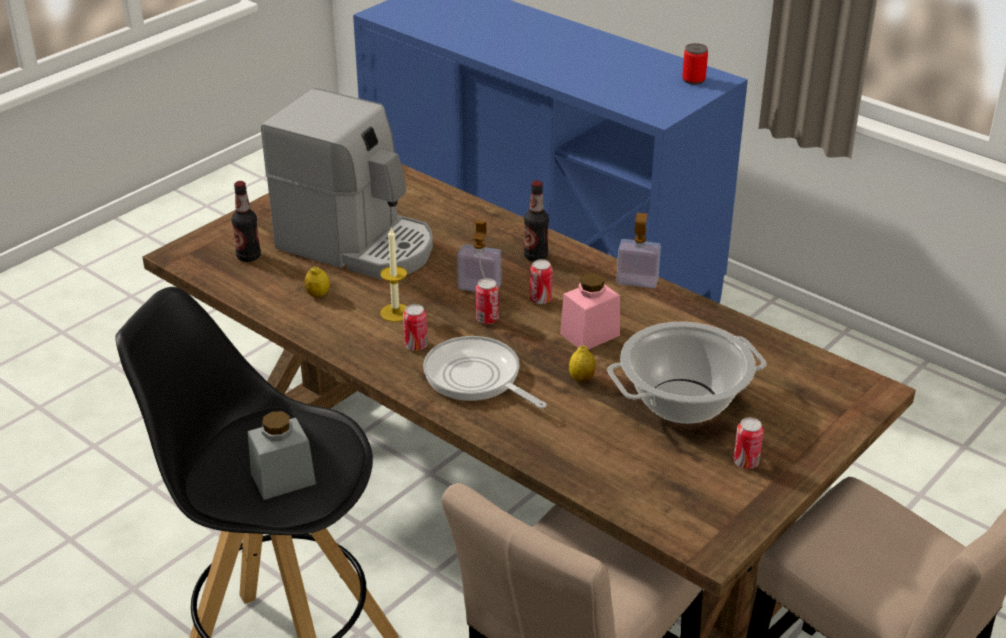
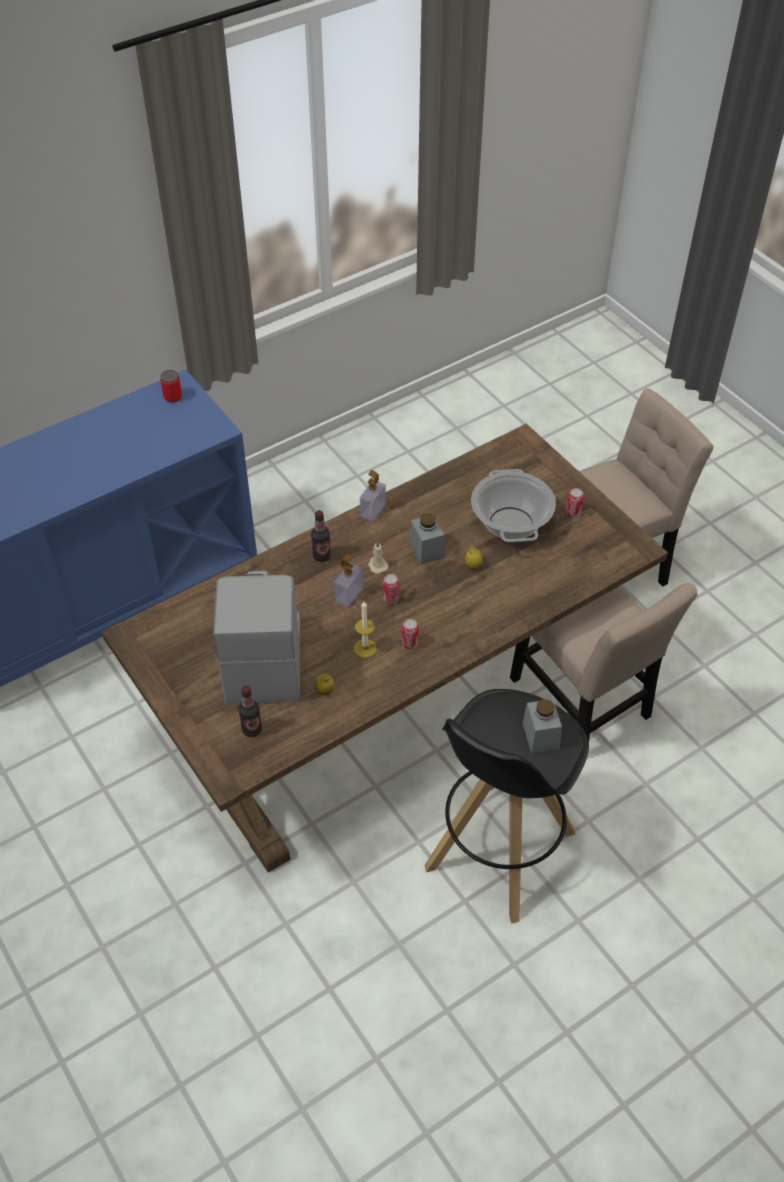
camera: 75 degrees left, 15 degrees up
coffee machine [261,88,433,279] -> coffee machine turned 45 degrees counterclockwise [213,571,300,704]
frying pan [423,336,547,409] -> none
can [530,259,553,304] -> beige candle [368,541,389,574]
pink jar [560,273,620,350] -> grey jar [409,513,445,565]

